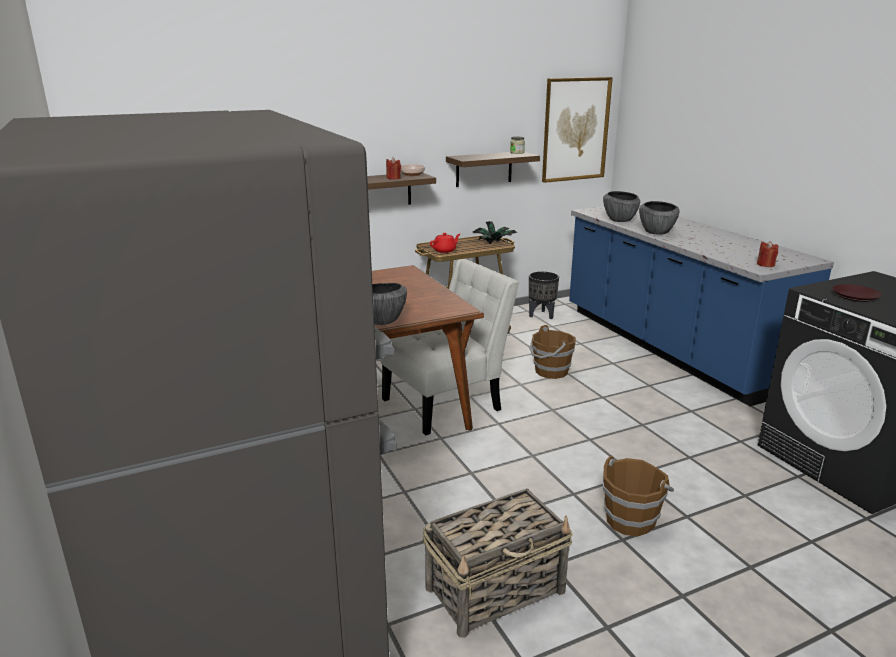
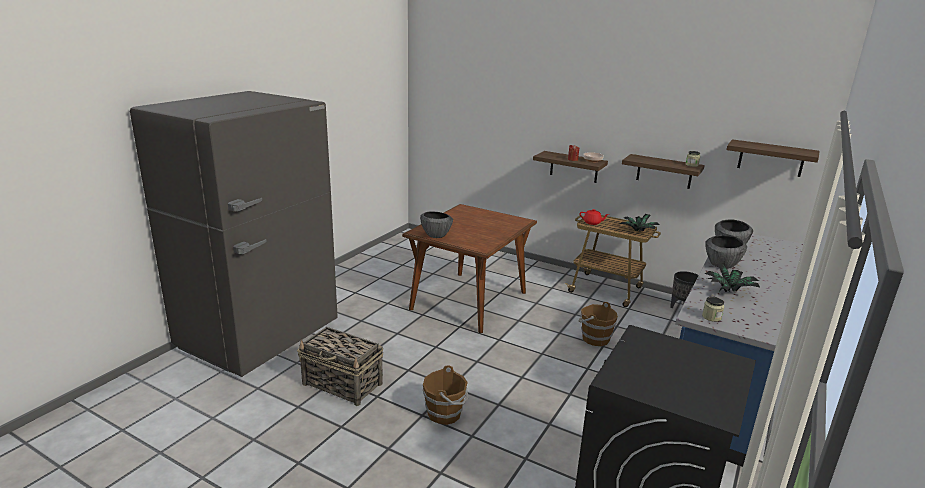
camera: 55 degrees right, 0 degrees up
white chair [380,259,519,435] -> none
picture [542,77,613,183] -> shelf [726,139,819,177]
red candle [757,241,778,267] -> jar [702,297,724,322]
brown plate [832,284,882,302] -> none
none -> potted plant [704,264,760,292]

